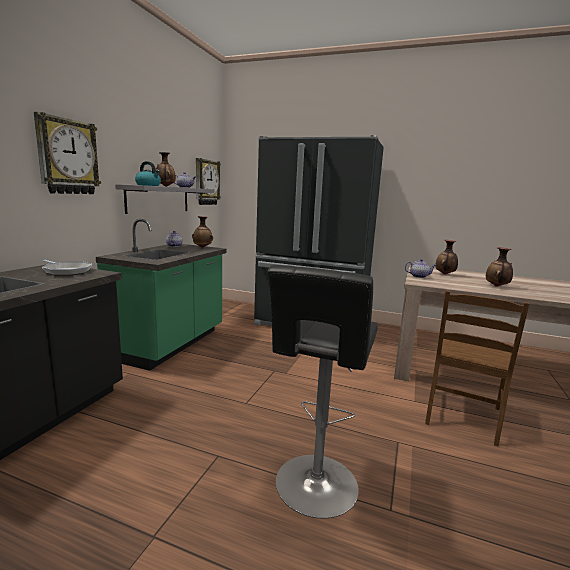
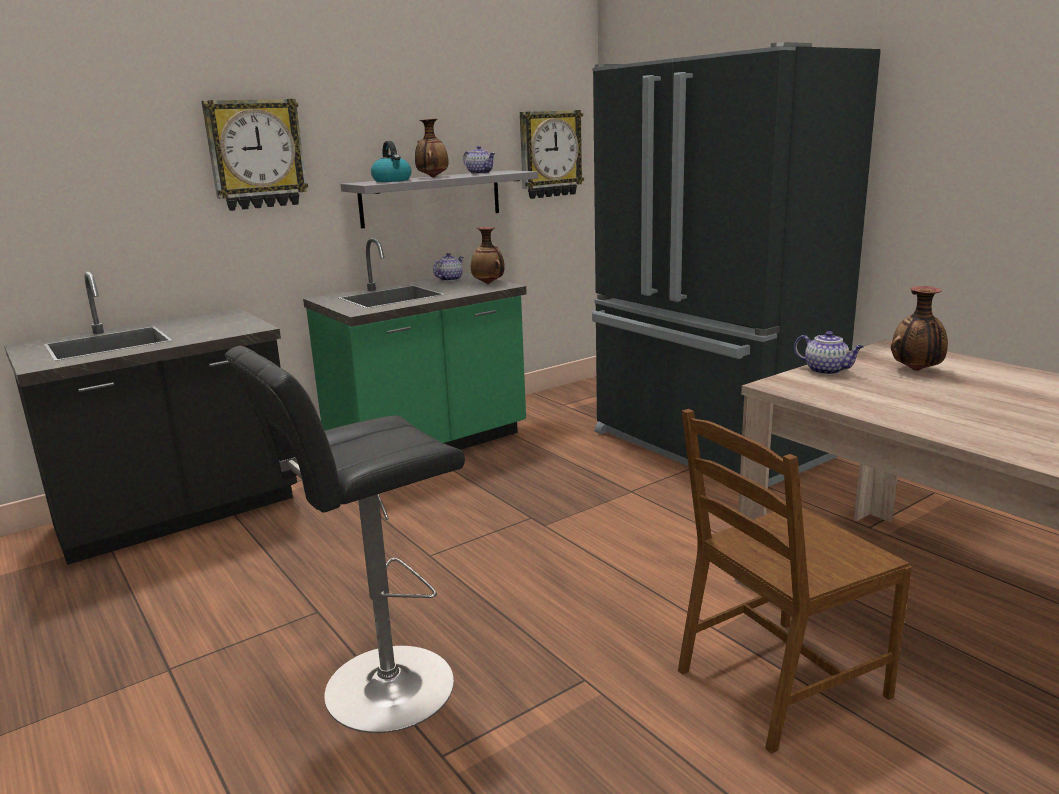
camera: 35 degrees right, 5 degrees up
frying pan [42,260,92,276] -> none
vase [486,247,513,287] -> none

